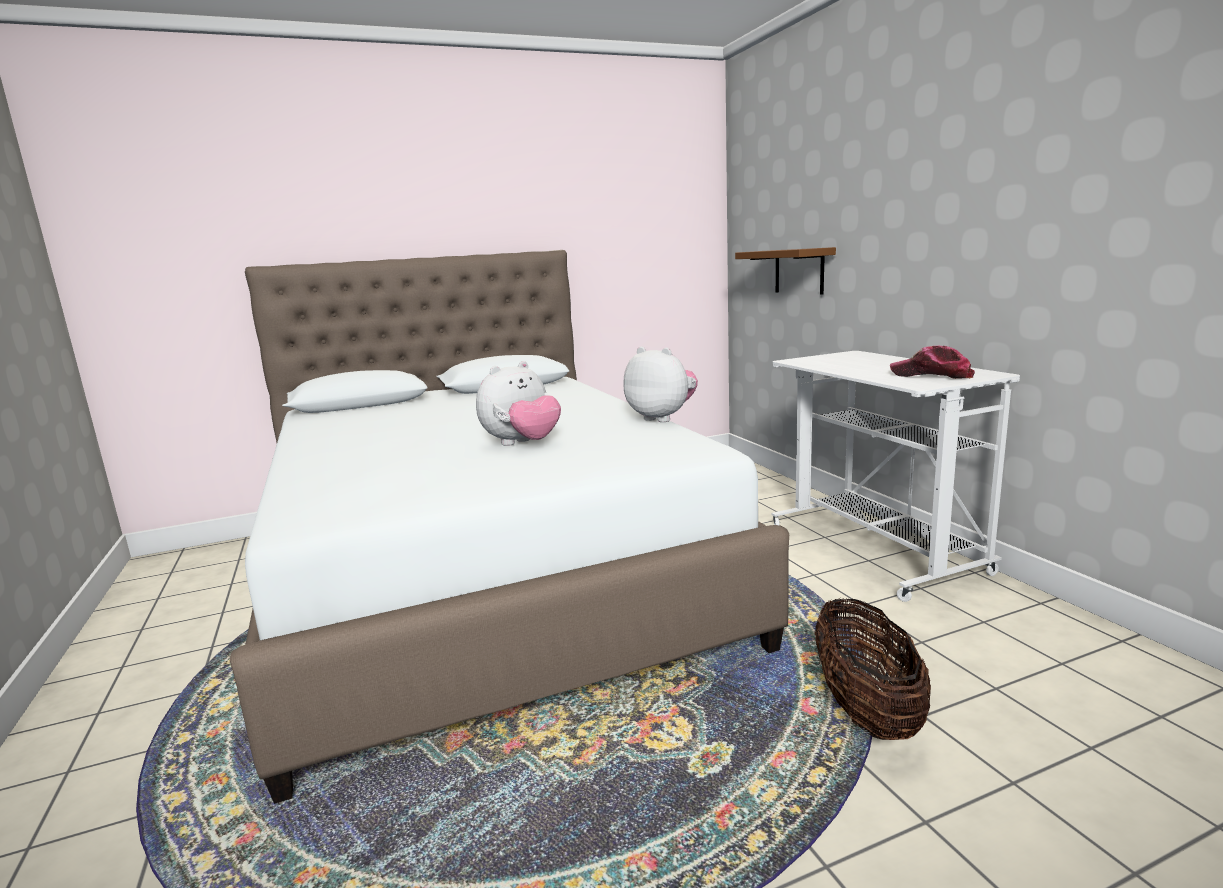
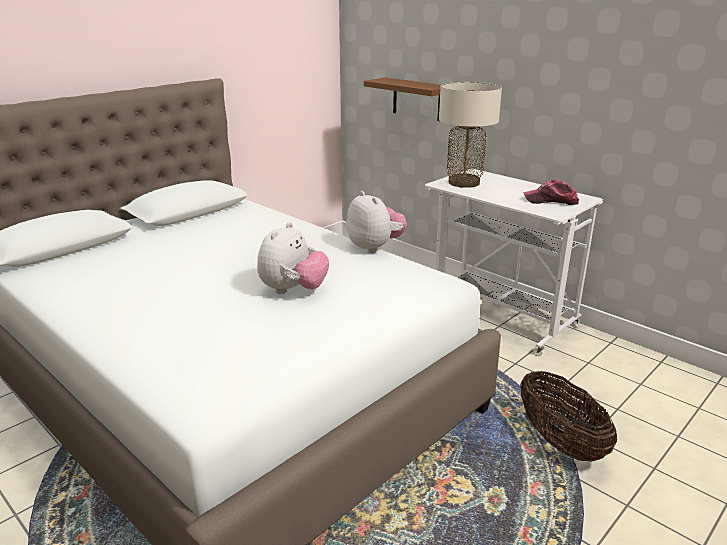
camera: 25 degrees left, 10 degrees up
plush toy [624,346,698,422] -> plush toy turned 45 degrees clockwise [346,191,407,253]
none -> table lamp [439,82,502,188]

